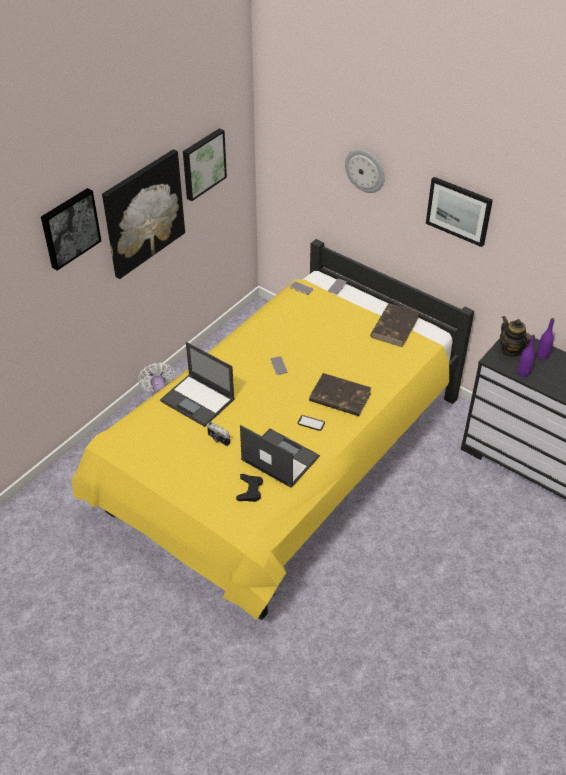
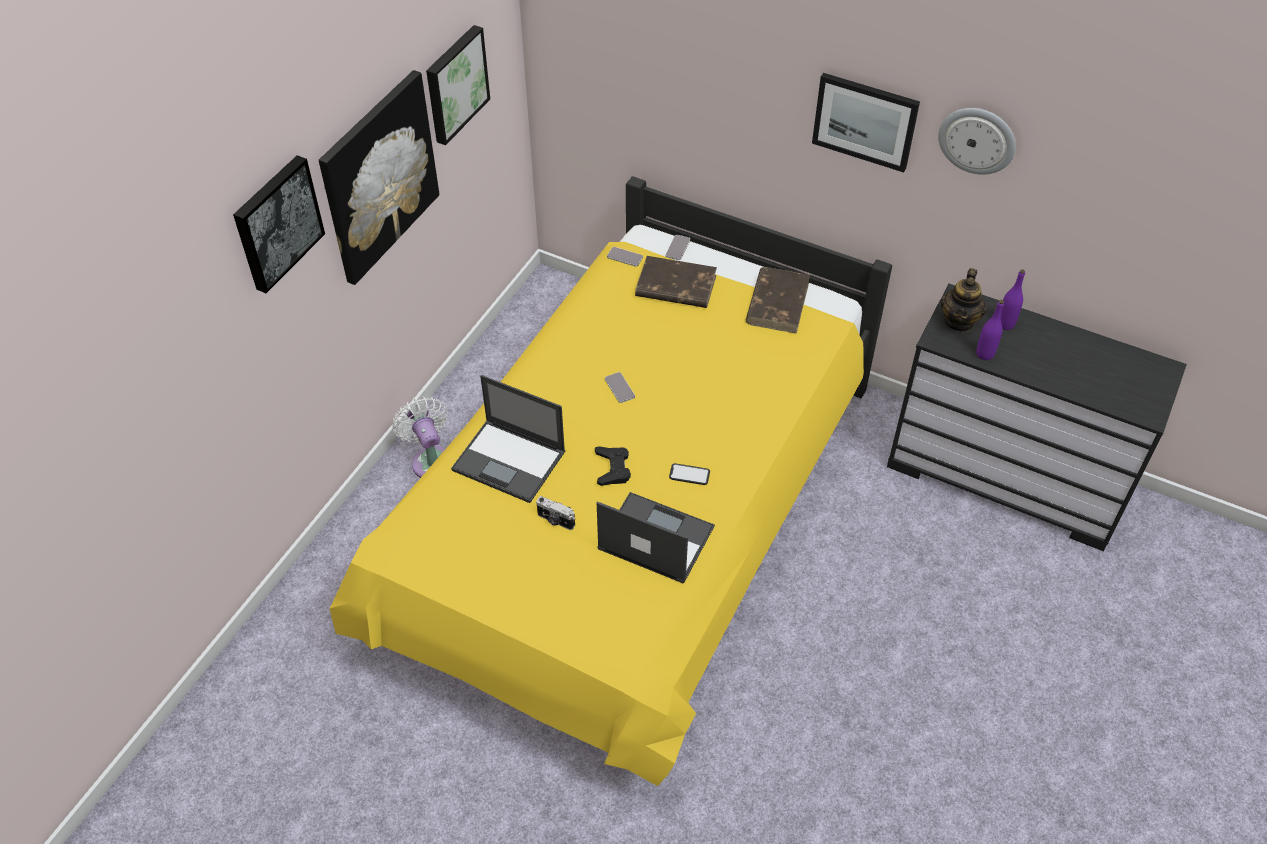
camera: 10 degrees left, 5 degrees up
black game controller [236,474,263,502] -> black game controller moved to [595,446,631,486]
brown book [309,373,371,416] -> brown book moved to [635,256,717,308]
wall clock [345,149,385,193] -> wall clock moved to [938,108,1016,175]
teapot [500,316,531,357] -> teapot turned 120 degrees counterclockwise [940,268,987,333]

